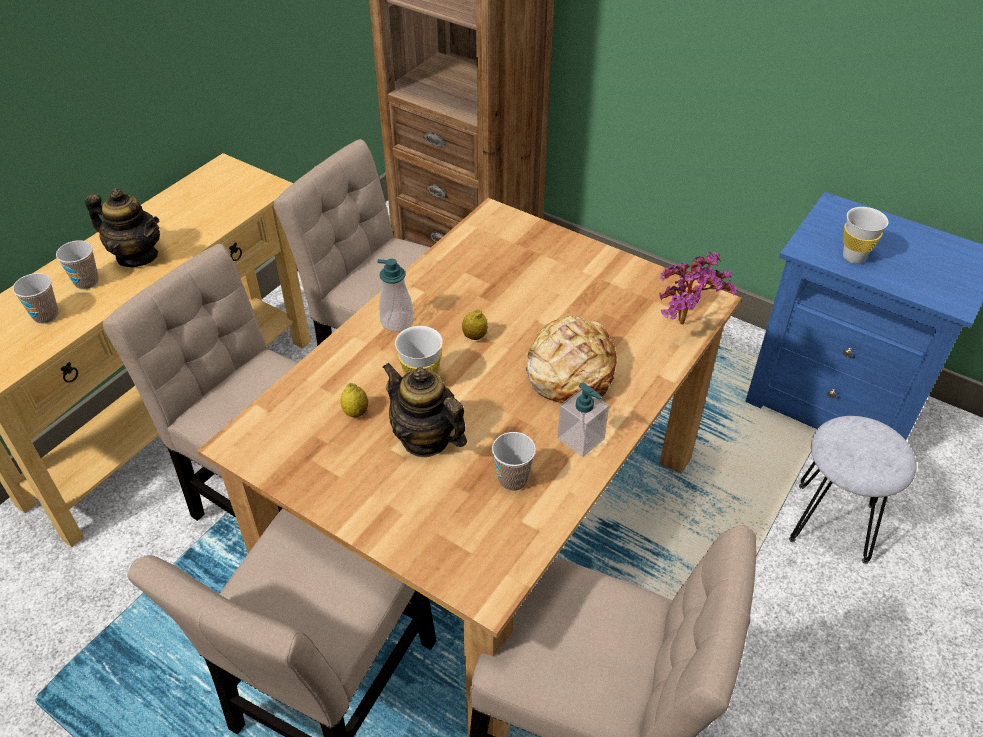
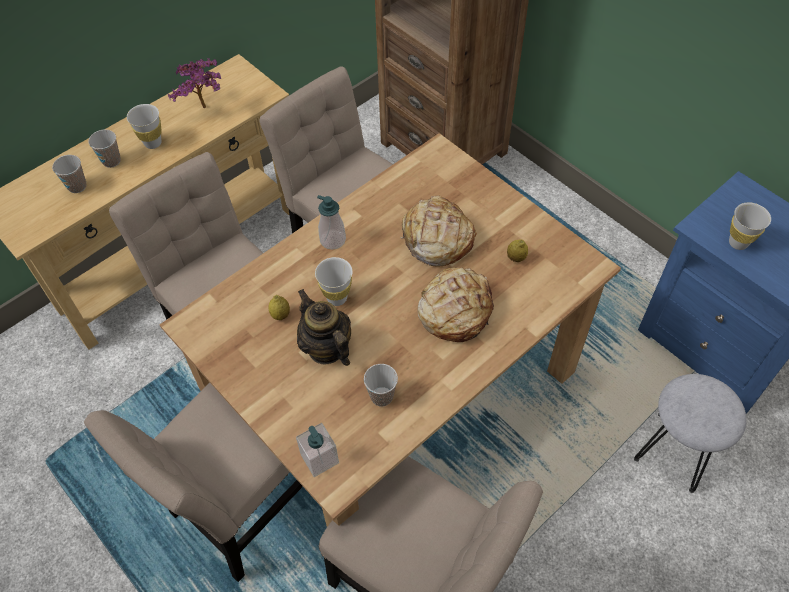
camera: 15 degrees right, 10 degrees up
teapot [85,188,160,267] -> white cup [127,104,162,149]
lemon [462,310,488,340] -> lemon moved to [507,239,528,262]
soap dispenser [557,382,609,457] -> soap dispenser moved to [296,423,339,477]
potted plant [659,252,738,325] -> potted plant moved to [168,58,221,108]
none -> bread [400,196,477,267]

